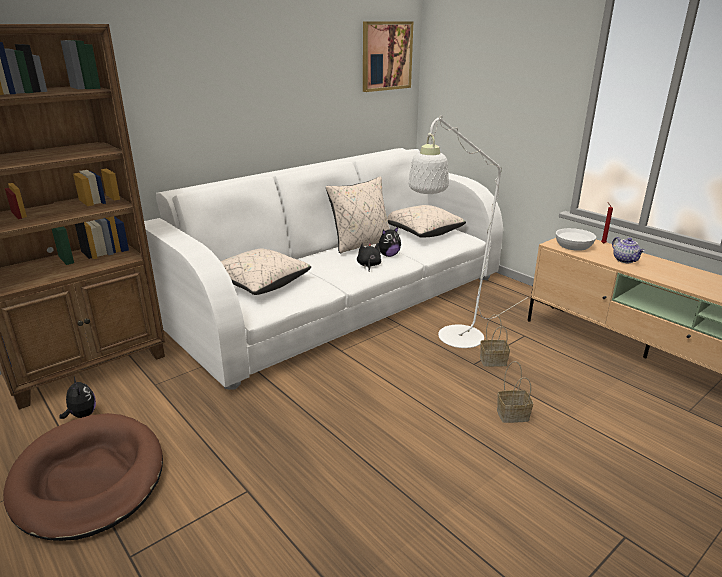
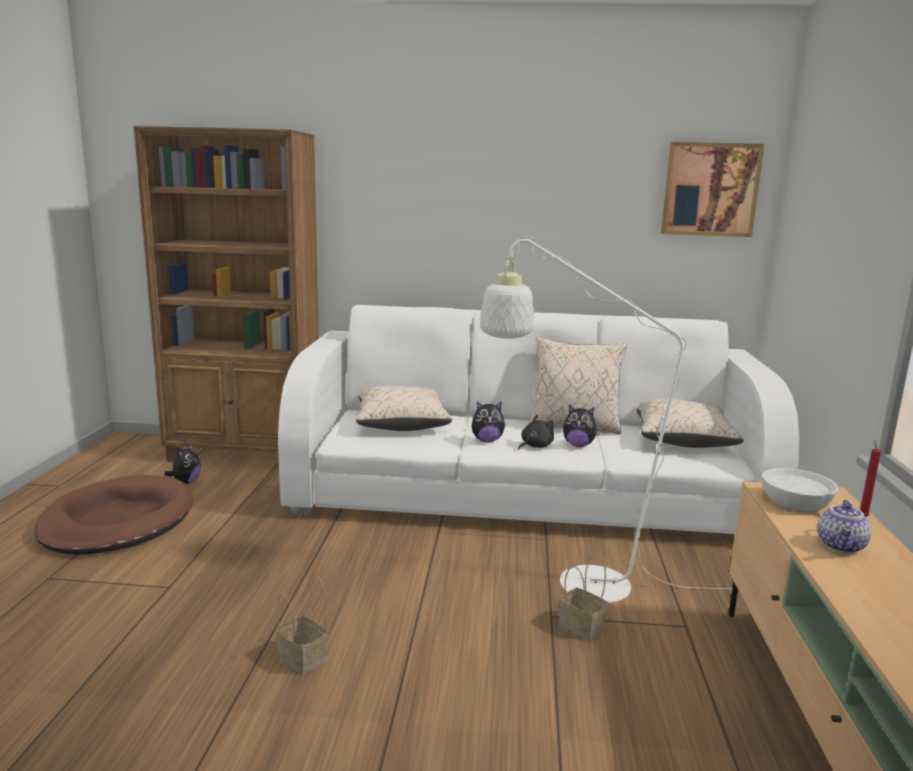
camera: 45 degrees right, 10 degrees down
basket [497,361,533,423] -> basket moved to [276,577,329,674]
none -> plush toy [472,402,506,442]

